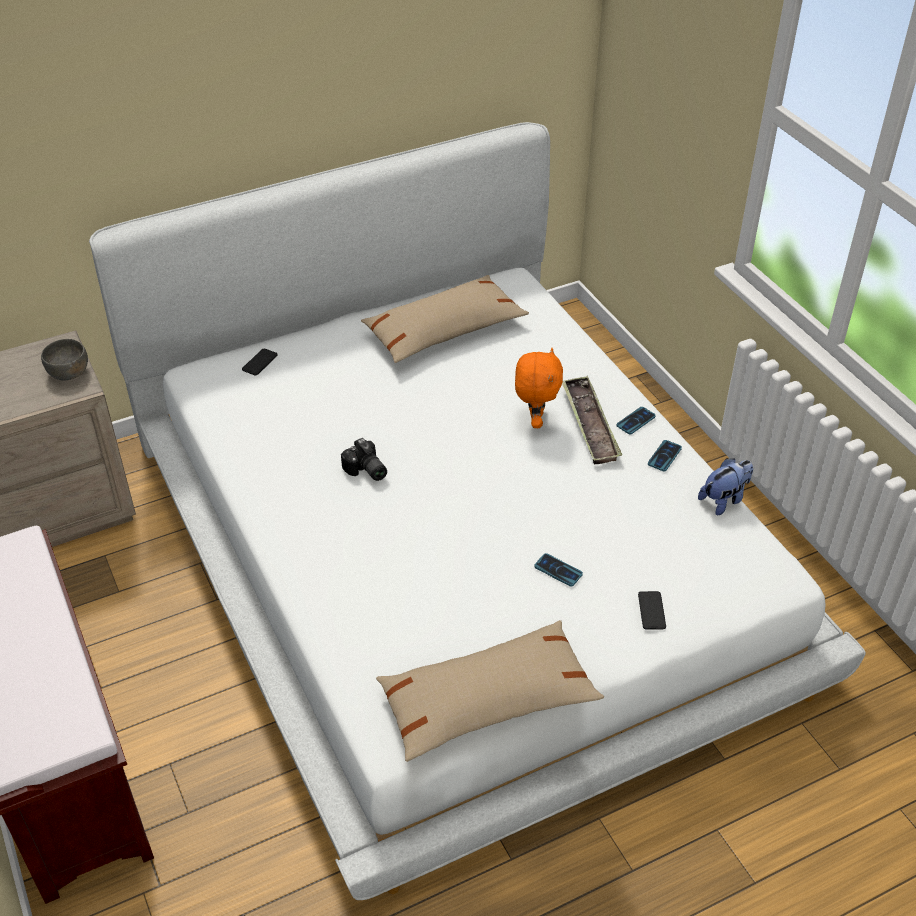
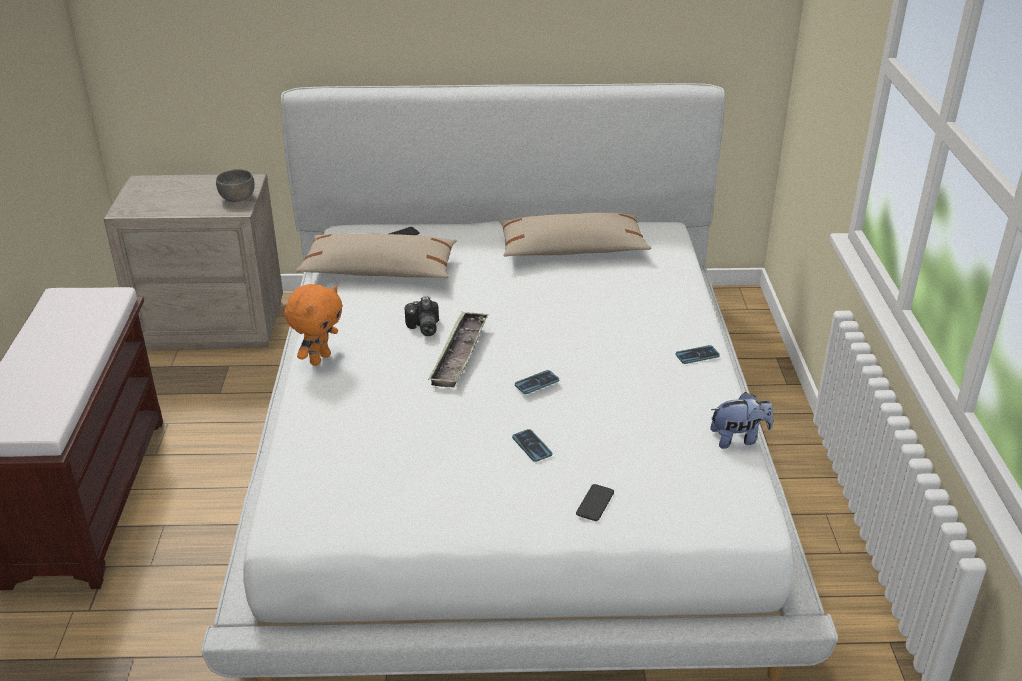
camera: 25 degrees right, 10 degrees down
beige pillow [376,620,604,762] -> beige pillow moved to [295,233,457,278]
orange plush toy [515,348,563,428] -> orange plush toy moved to [284,284,343,366]
tray [562,376,622,465] -> tray moved to [428,312,489,388]
phone [648,440,682,471] -> phone moved to [515,370,559,394]

